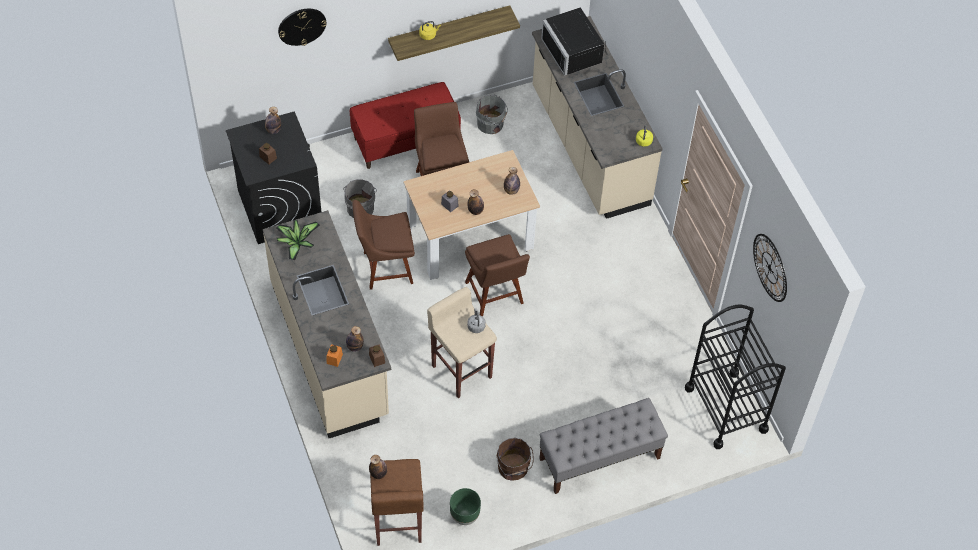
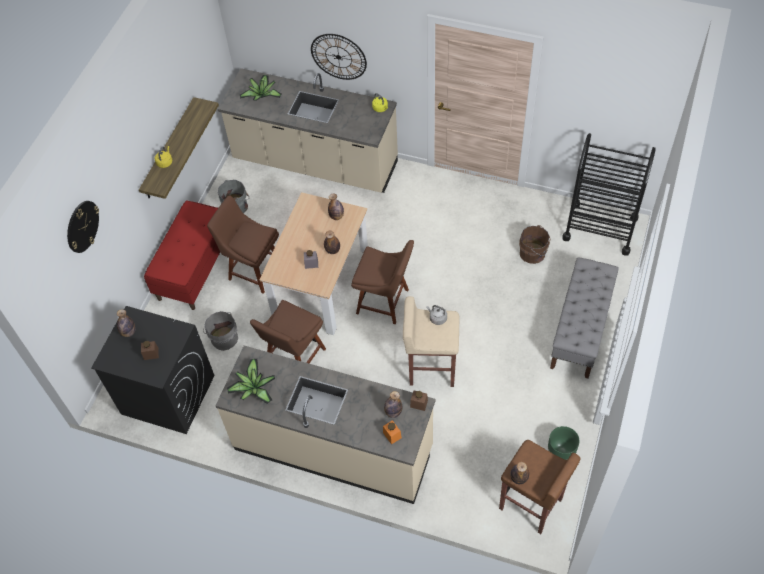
camera: 45 degrees left, 0 degrees up
brown bucket [497,438,534,481] -> brown bucket moved to [519,225,550,264]
black microwave [541,7,608,76] -> potted plant [240,75,282,101]
wall clock [753,234,787,302] -> wall clock moved to [311,34,367,80]

